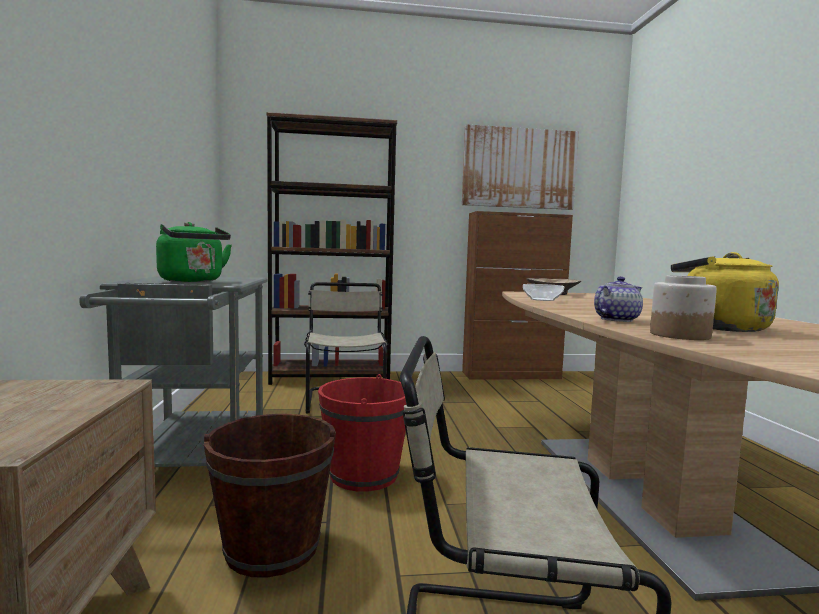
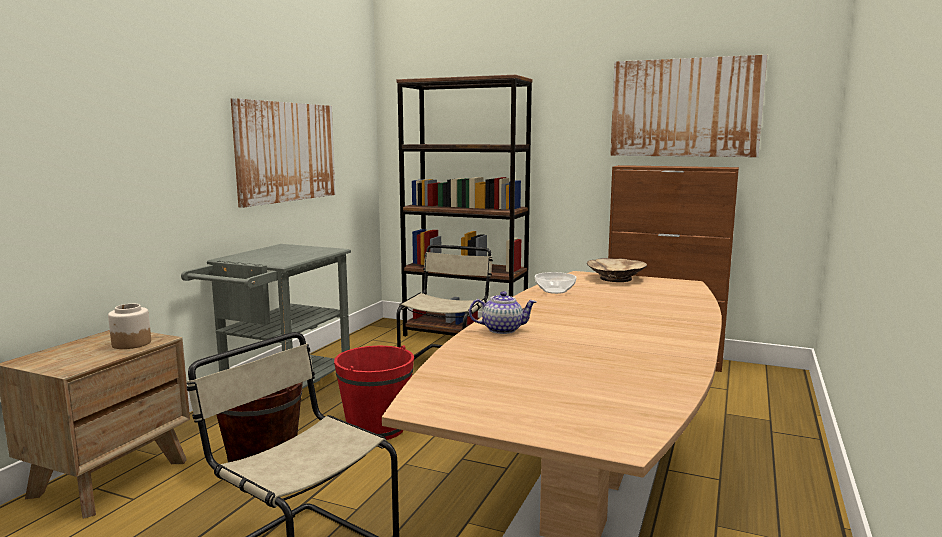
camera: 30 degrees right, 5 degrees up
green kettle [156,222,232,282] -> none
jar [650,275,717,340] -> jar moved to [108,304,151,349]
yellow kettle [671,252,779,332] -> none
none -> picture [231,98,336,208]

